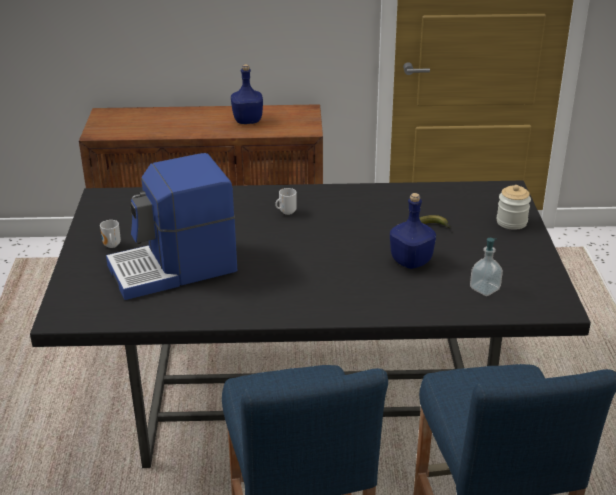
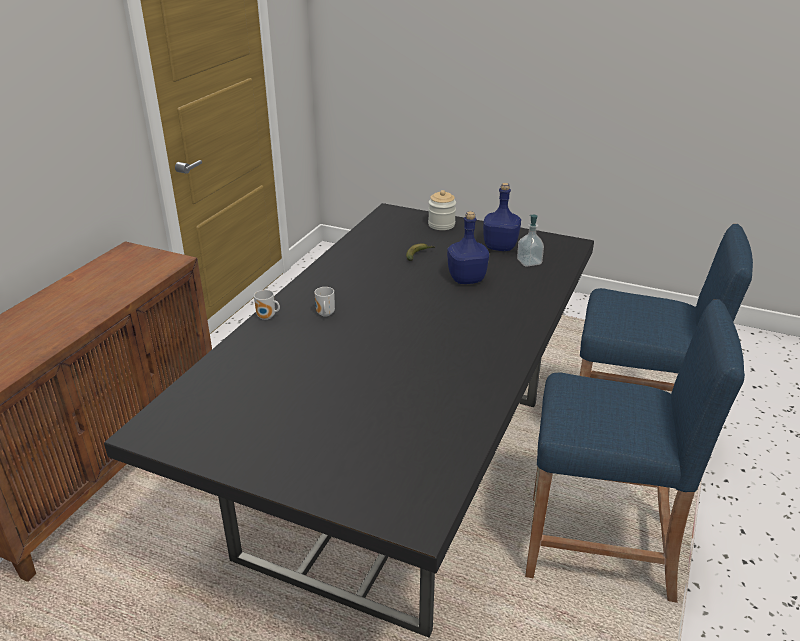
camera: 65 degrees left, 0 degrees up
mug [100,220,121,248] -> mug moved to [254,290,280,320]
coffee machine [106,153,237,300] -> none
blue bottle [231,64,263,124] -> blue bottle moved to [483,183,521,251]

